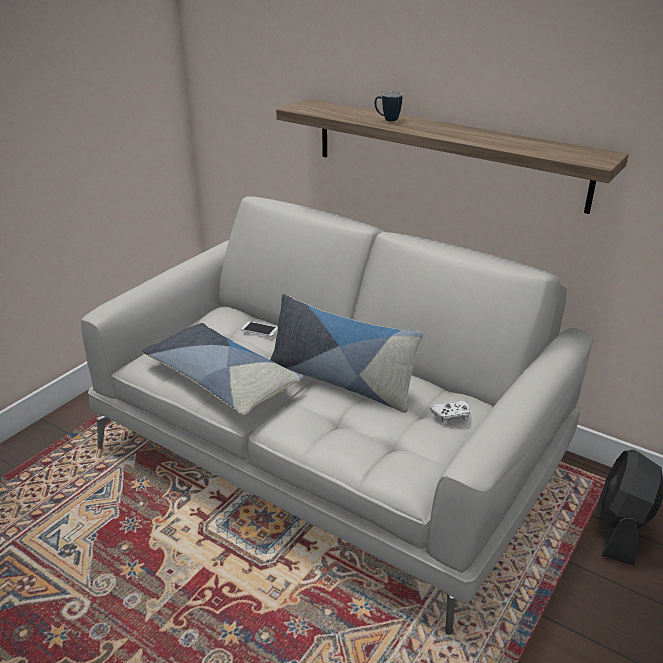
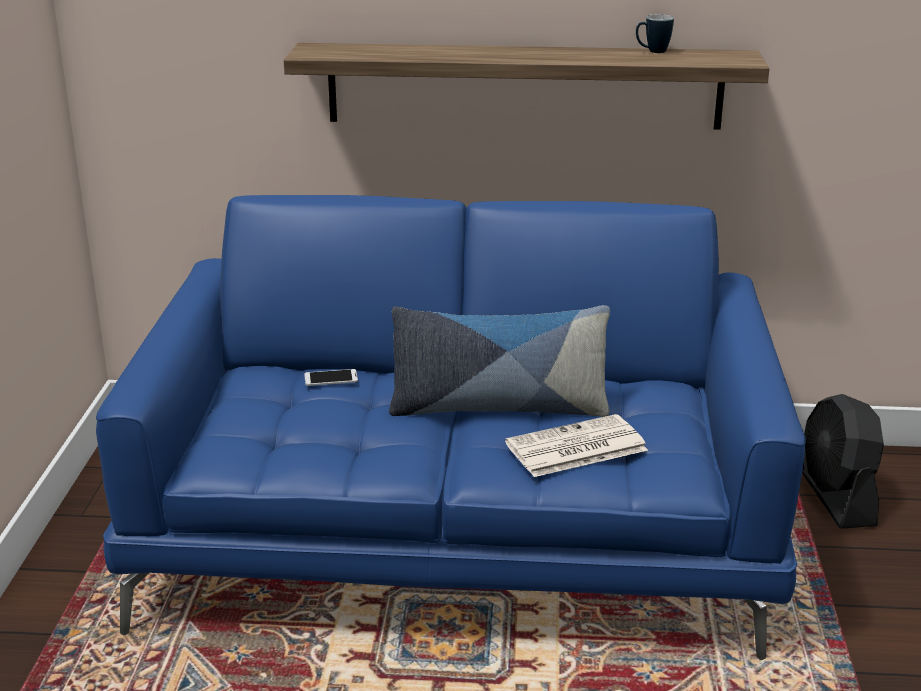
camera: 30 degrees left, 5 degrees down
grey sofa [81,196,594,635] -> blue sofa [96,195,806,660]
pillow [142,323,303,415] -> none
mug [375,92,403,121] -> mug moved to [636,14,674,53]
white game controller [430,400,470,424] -> none
none -> newspaper [505,414,648,477]

